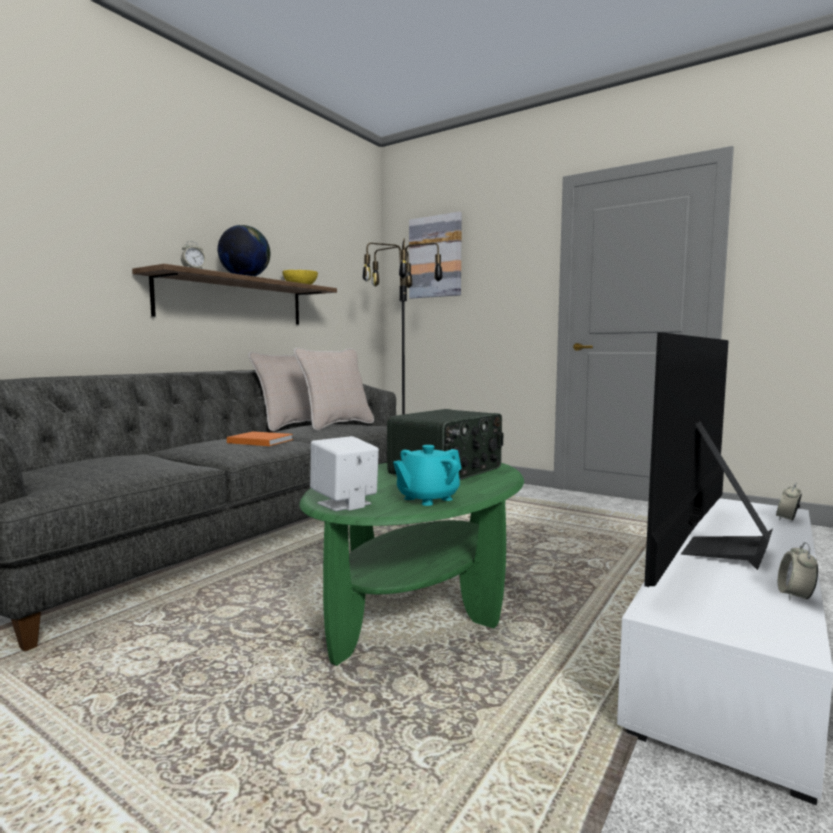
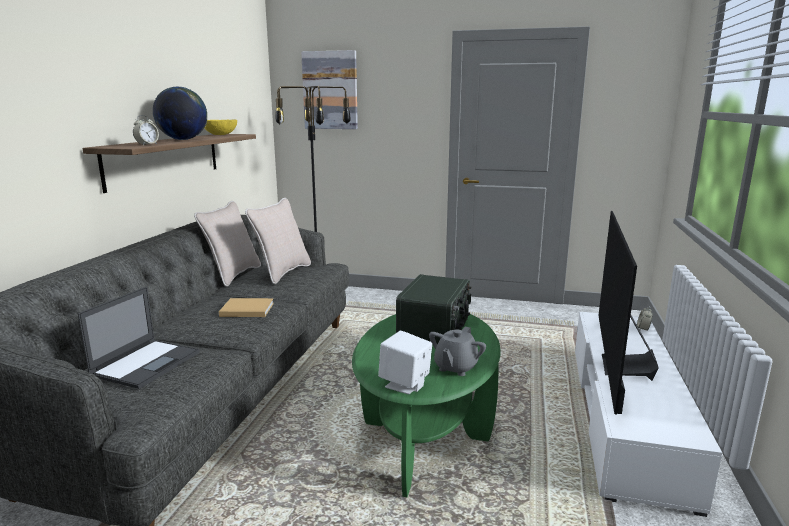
camera: 20 degrees left, 10 degrees up
orange book [227,431,293,446] -> beige book [219,298,274,317]
turquoise teapot [393,445,461,506] -> grey teapot [429,327,486,376]
alarm clock [778,542,818,600] -> none
none -> laptop [78,286,200,389]

